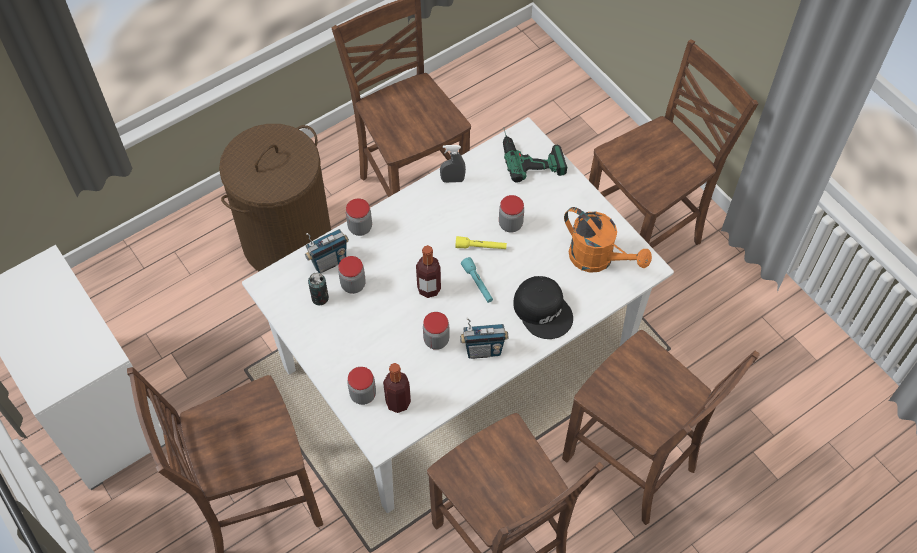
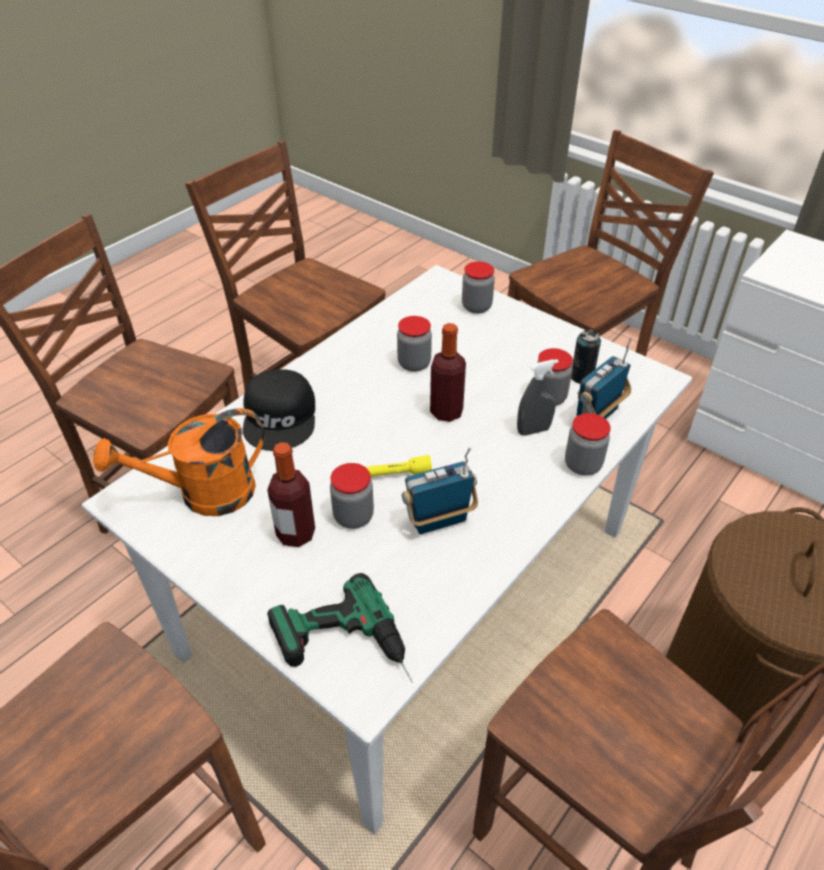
camera: 165 degrees right, 15 degrees down
bottle [383,363,411,413] -> bottle moved to [267,442,315,547]
grey spray bottle [440,145,466,183] -> grey spray bottle moved to [517,359,559,436]
radio [460,318,508,359] -> radio moved to [402,447,478,534]
turquoise flashlight [461,257,493,303] -> none
black cap [513,276,573,339] -> black cap turned 135 degrees counterclockwise [243,369,315,451]
orange watering can [564,207,652,273] -> orange watering can turned 45 degrees counterclockwise [93,408,265,516]

